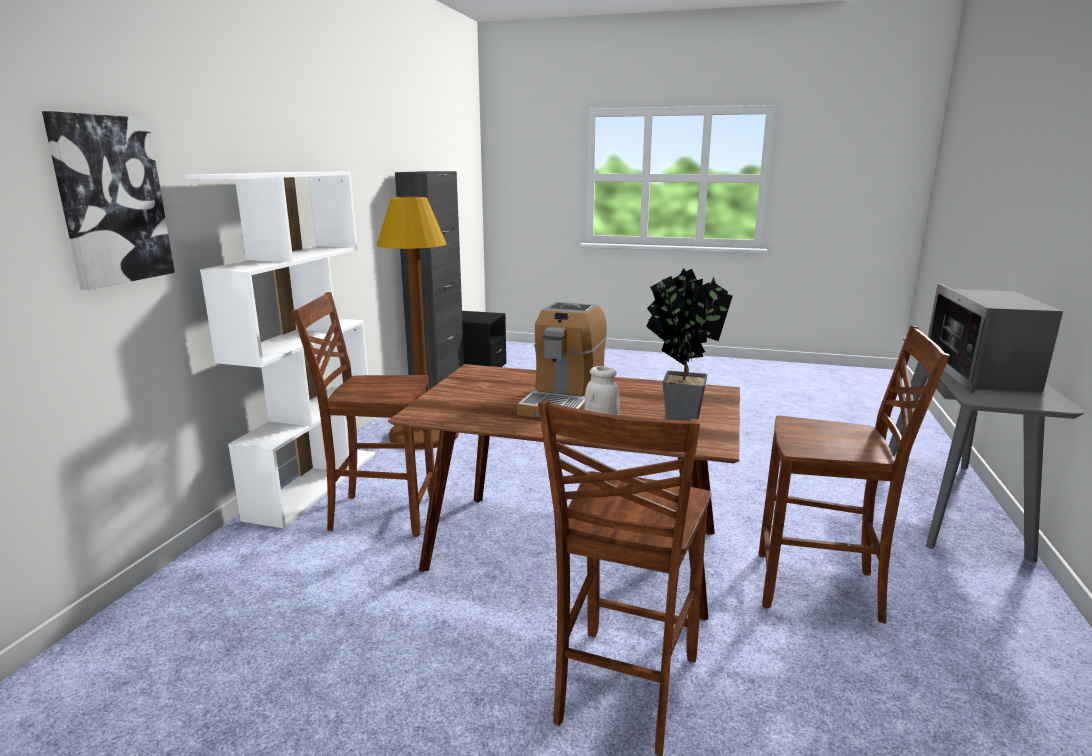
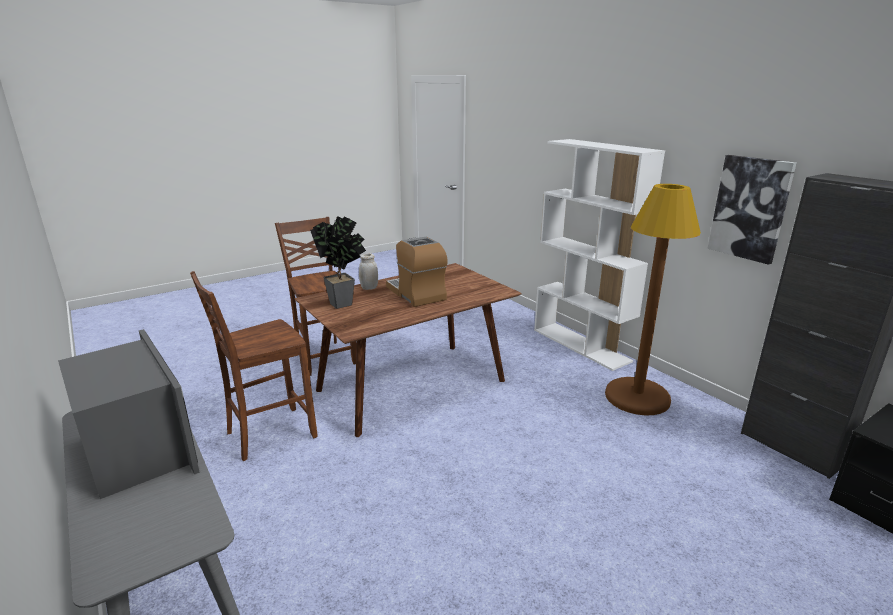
camera: 130 degrees right, 5 degrees up
picture [42,111,175,290] -> picture moved to [707,155,797,265]
brown chair [292,292,434,537] -> none

